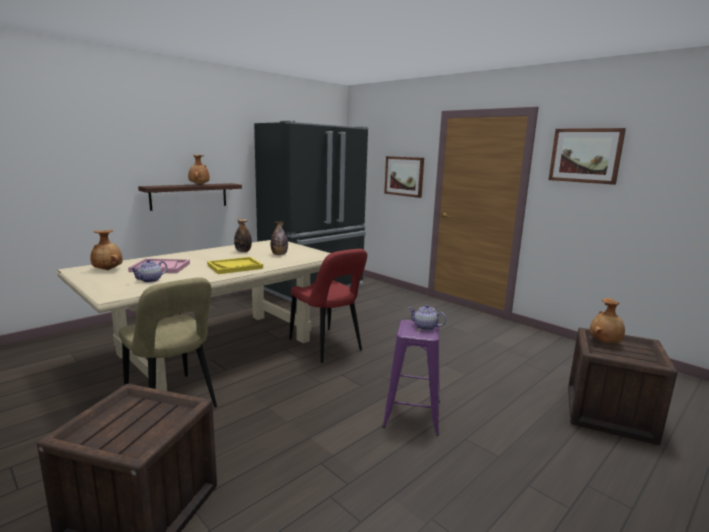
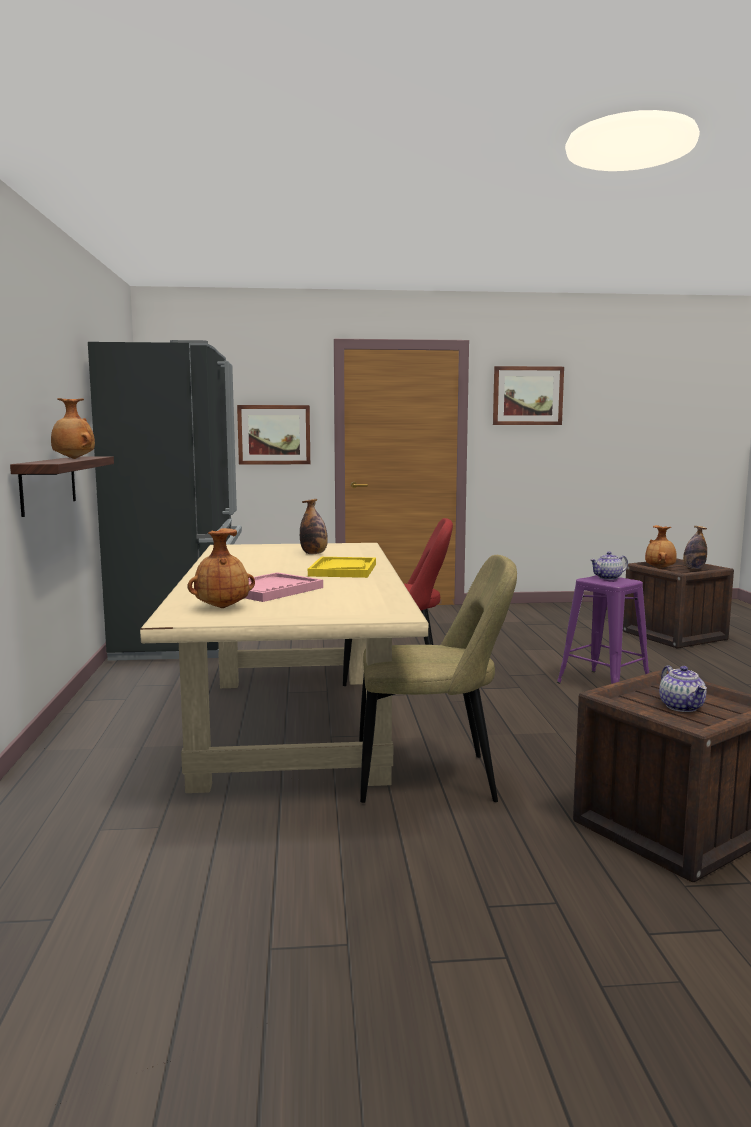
camera: 50 degrees left, 5 degrees down
teapot [130,259,167,283] -> teapot moved to [659,665,707,712]
bottle [234,219,252,252] -> bottle moved to [683,526,707,569]

